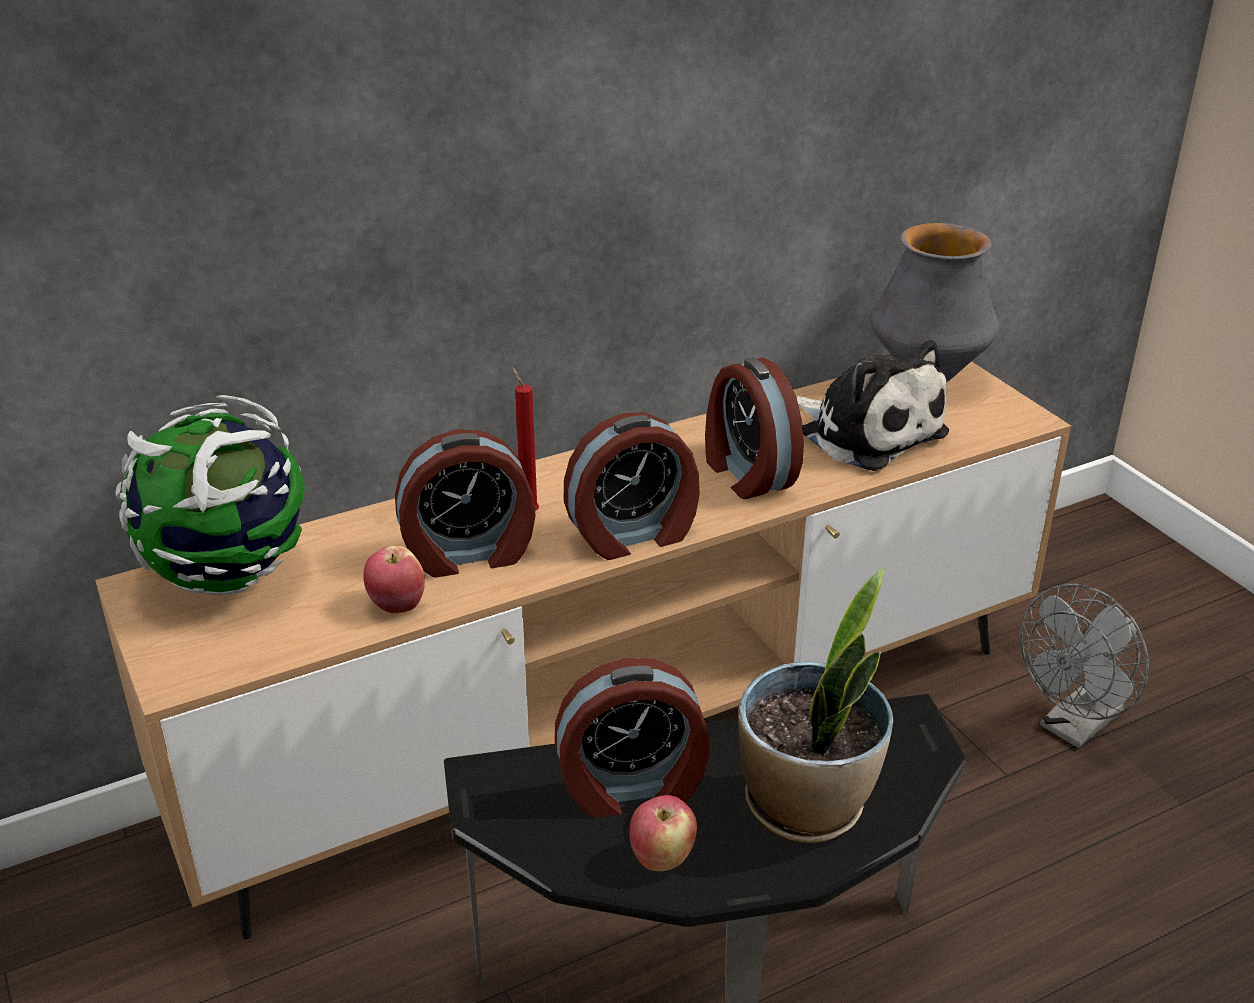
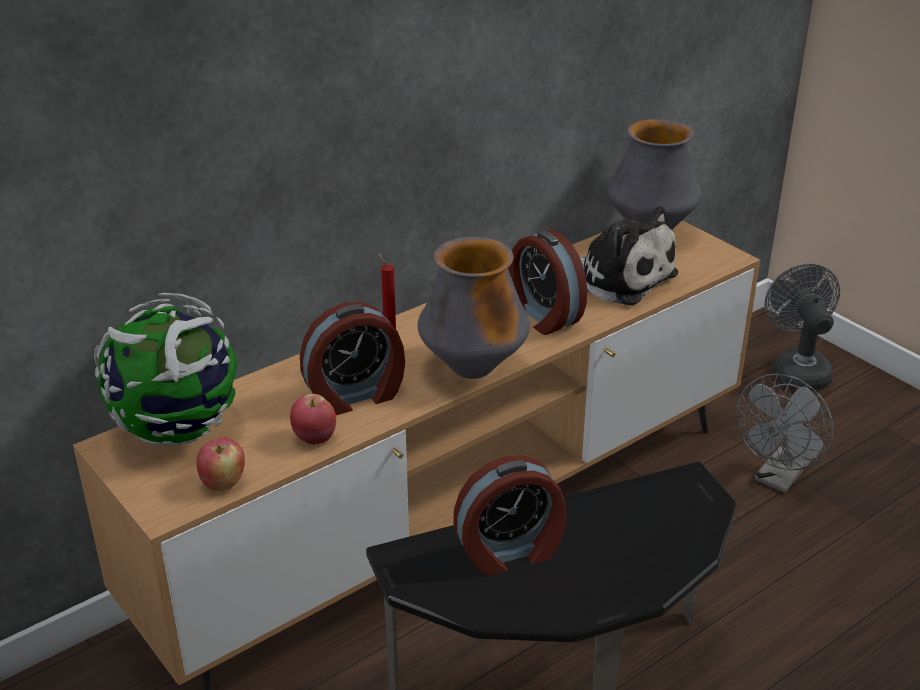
camera: 10 degrees left, 0 degrees up
alarm clock [564,412,700,560] -> vase [418,237,530,379]
apple [630,795,697,871] -> apple moved to [197,438,245,491]
potted plant [738,568,893,843] -> none
none -> grey fan [765,264,840,391]

